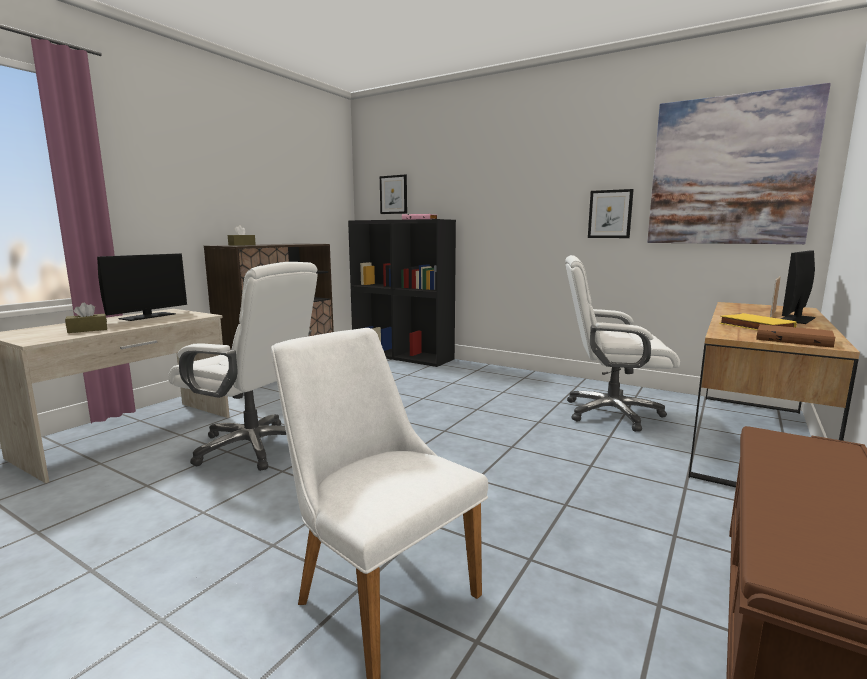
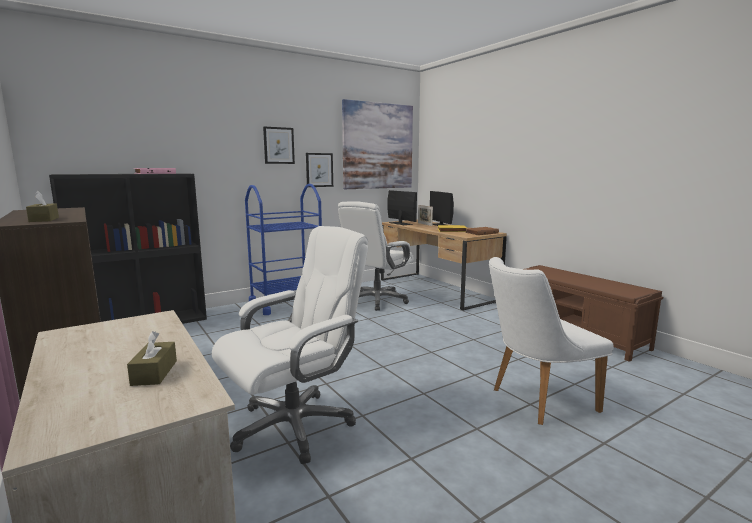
camera: 65 degrees left, 0 degrees up
monitor [97,253,187,321] -> monitor moved to [387,190,417,225]
picture [380,175,407,214] -> picture moved to [263,127,295,164]
none -> blue cart [245,184,322,315]

